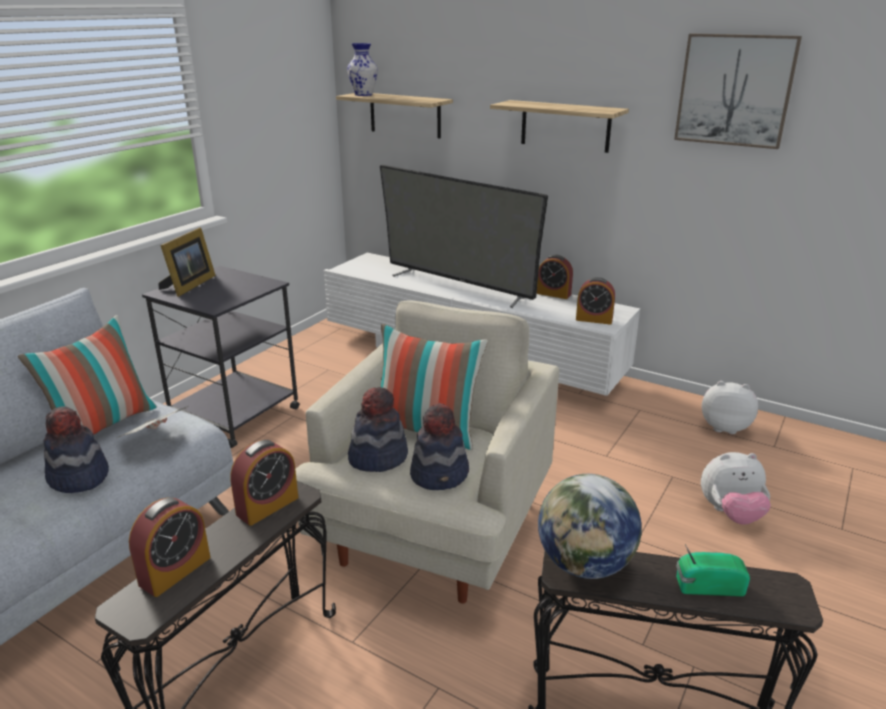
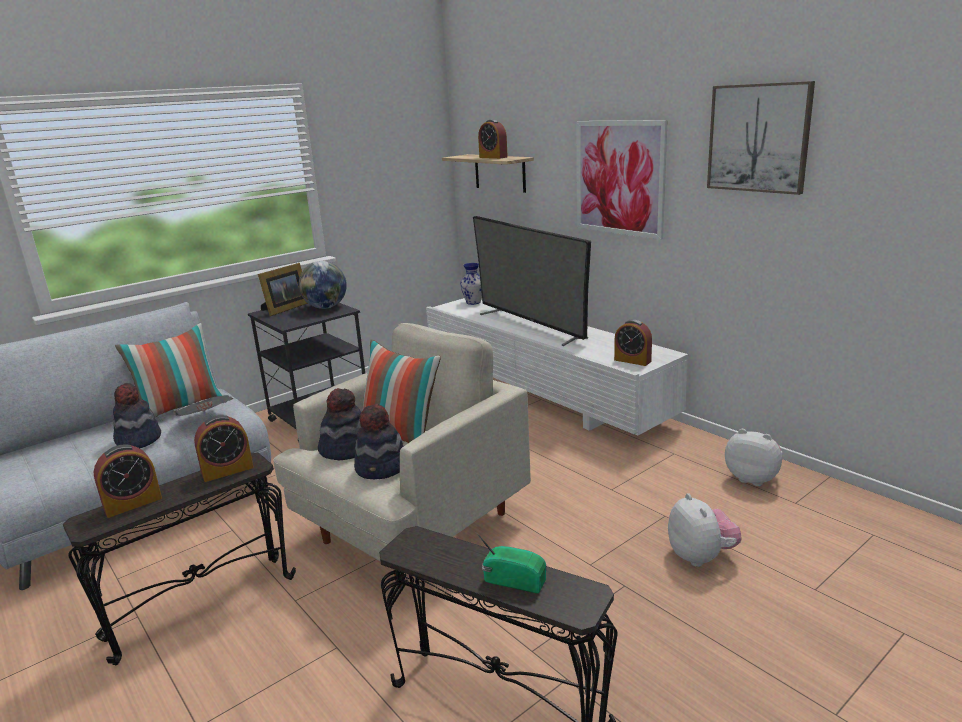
camera: 20 degrees right, 5 degrees down
vase [347,43,378,96] -> vase moved to [460,263,482,305]
shelf [490,100,629,153] -> picture [576,120,668,240]
alarm clock [537,255,573,299] -> alarm clock moved to [478,120,508,159]
globe [538,474,642,579] -> globe moved to [299,261,347,309]
plush toy [701,452,771,525] -> plush toy turned 120 degrees counterclockwise [668,493,742,567]

